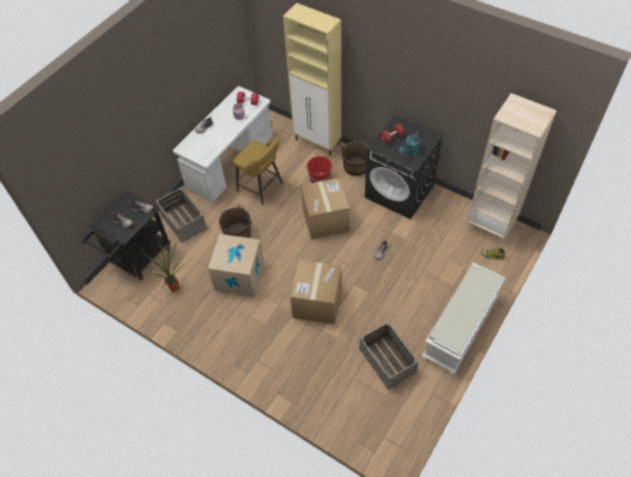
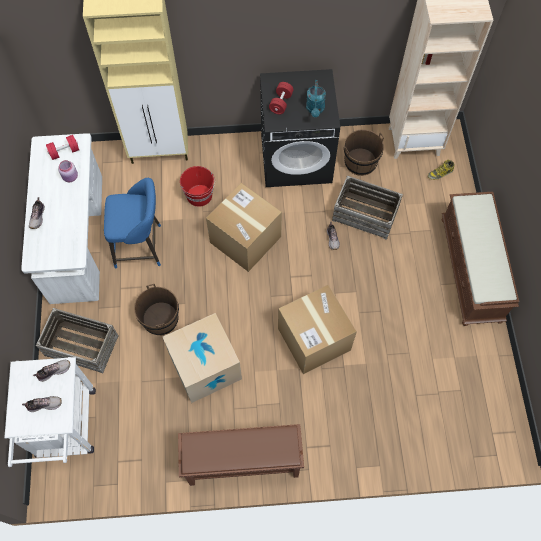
camera: 40 degrees left, 10 degrees up
black cart [81,191,171,281] -> white cart [4,357,96,467]
potted plant [140,240,184,292] -> none
yellow stool [233,137,283,205] -> blue stool [104,178,161,269]
brown bucket [341,141,369,176] -> brown bucket moved to [344,129,384,176]
crate [359,322,418,390] -> crate moved to [332,175,403,240]
white bench [422,262,505,374] -> brown bench [442,192,519,326]
none -> brown shoe rack [178,424,304,486]

